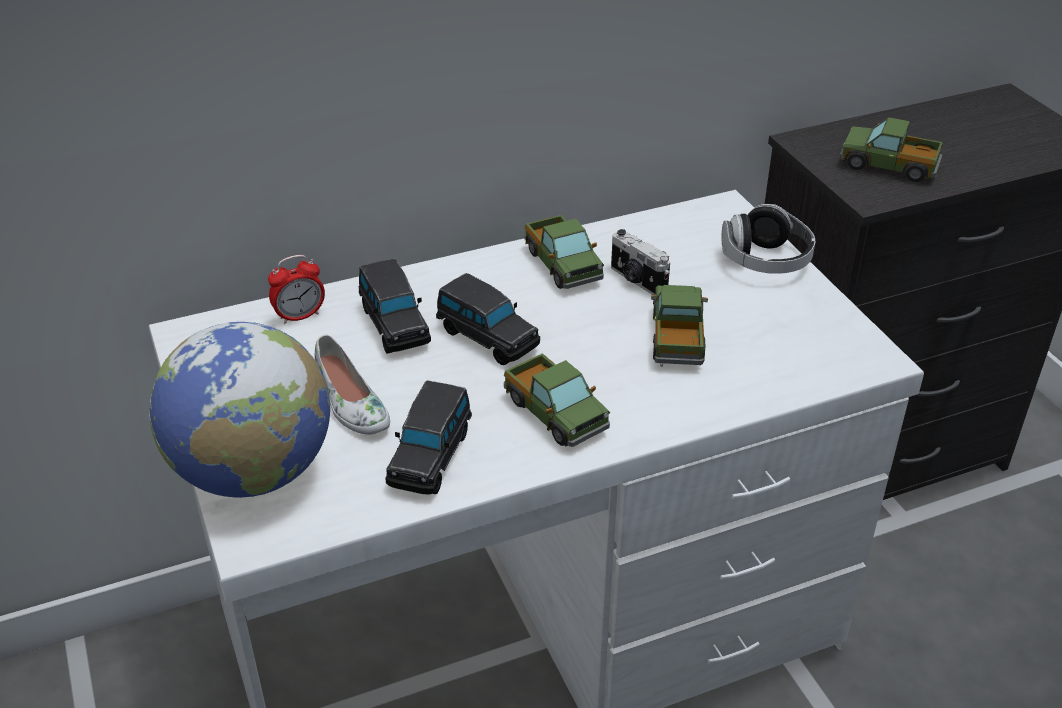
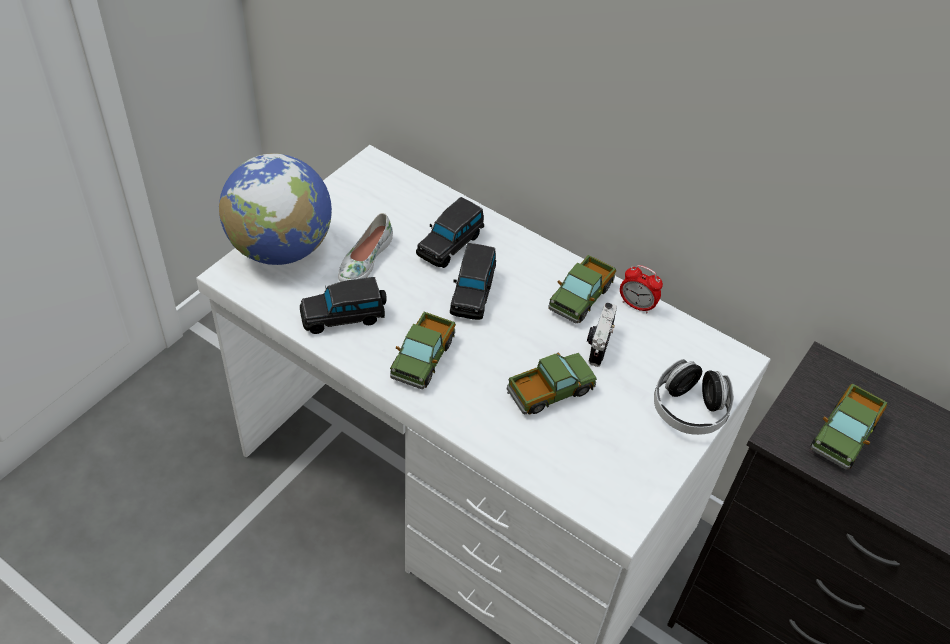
camera: 55 degrees right, 10 degrees up
alarm clock [268,255,325,324] -> alarm clock moved to [620,265,663,313]
toy truck [839,117,943,182] -> toy truck turned 135 degrees counterclockwise [810,383,887,470]

